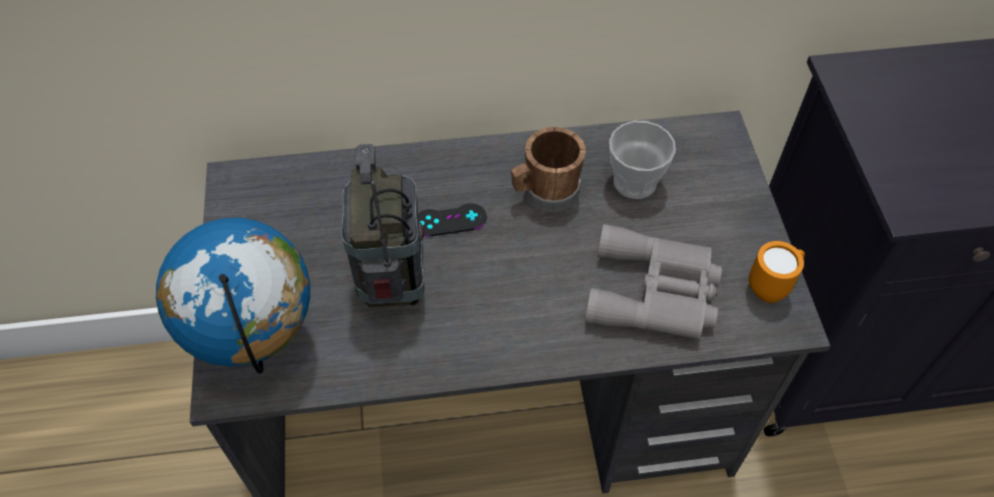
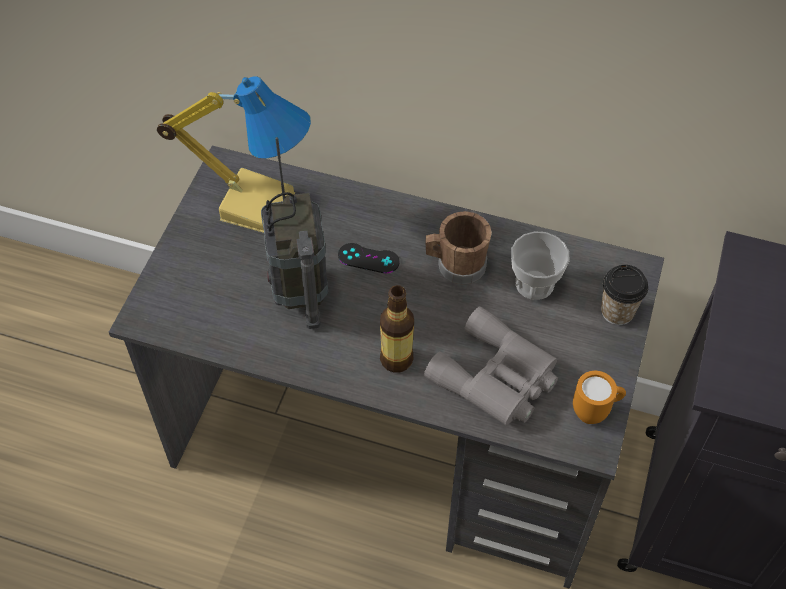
camera: 25 degrees right, 0 degrees up
globe [156,218,310,373] -> none
radio [341,144,425,307] -> radio turned 150 degrees clockwise [261,137,328,329]
none -> table lamp [157,76,311,233]
none -> bottle [380,285,414,373]
none -> cup [601,265,648,325]

